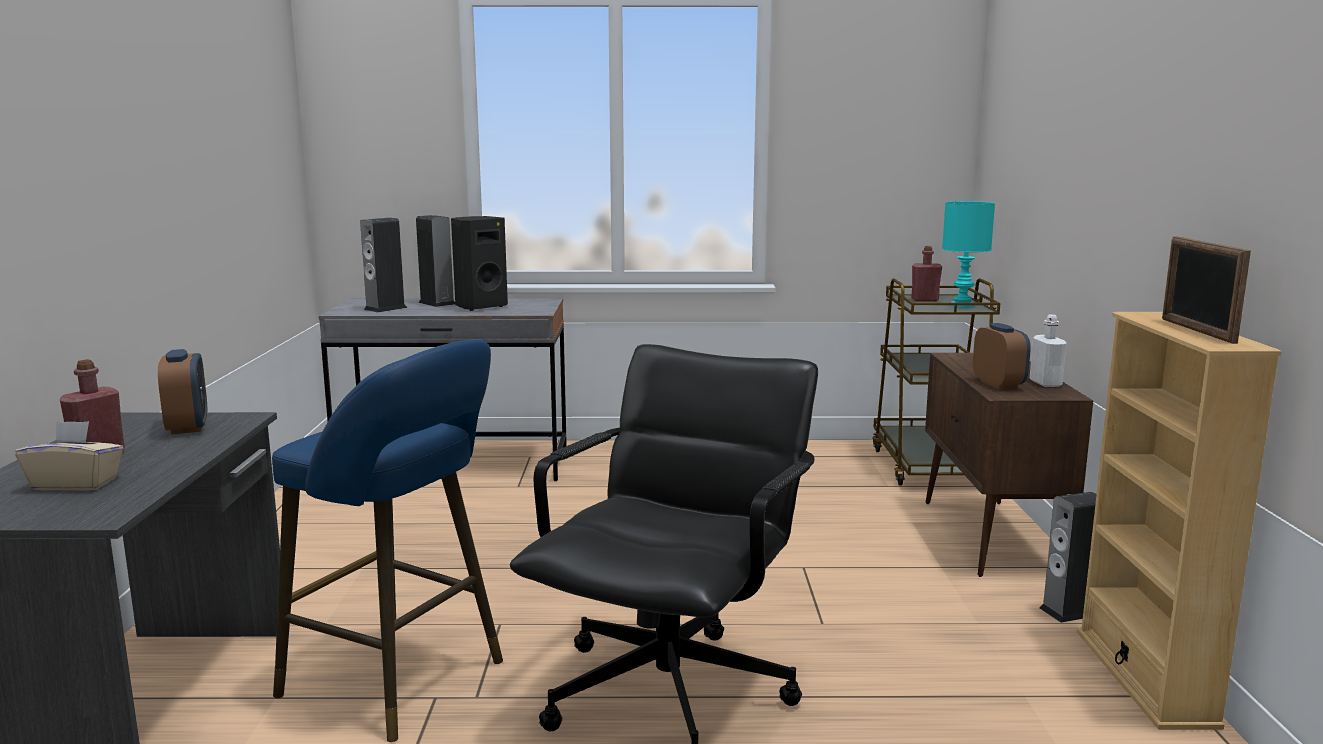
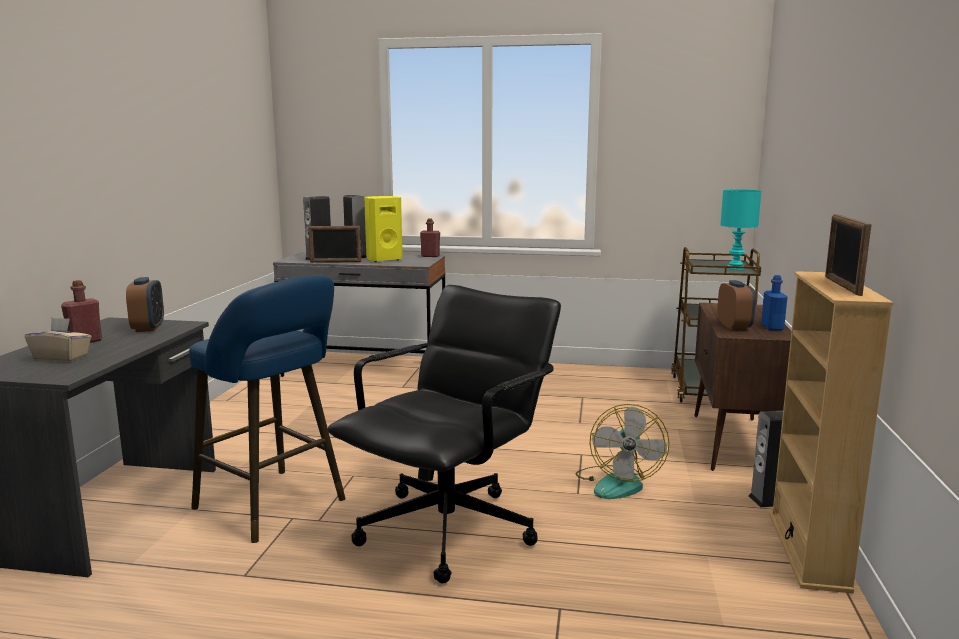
camera: 10 degrees right, 0 degrees up
black speaker [451,216,508,311] -> yellow speaker [364,196,403,262]
red bottle [911,246,942,302] -> red bottle moved to [420,218,440,257]
white bottle [1030,315,1067,387] -> blue bottle [761,275,788,330]
none -> picture frame [308,226,361,263]
none -> fan [575,404,670,499]

